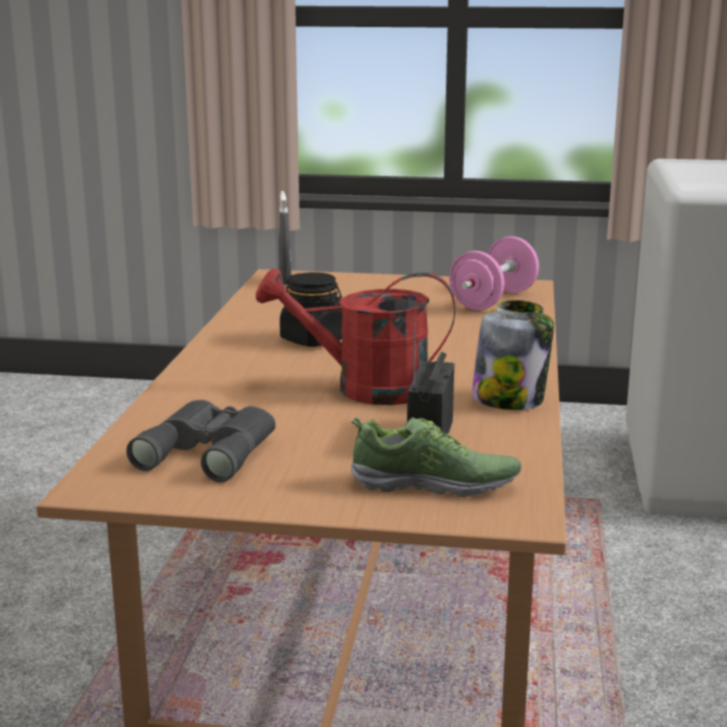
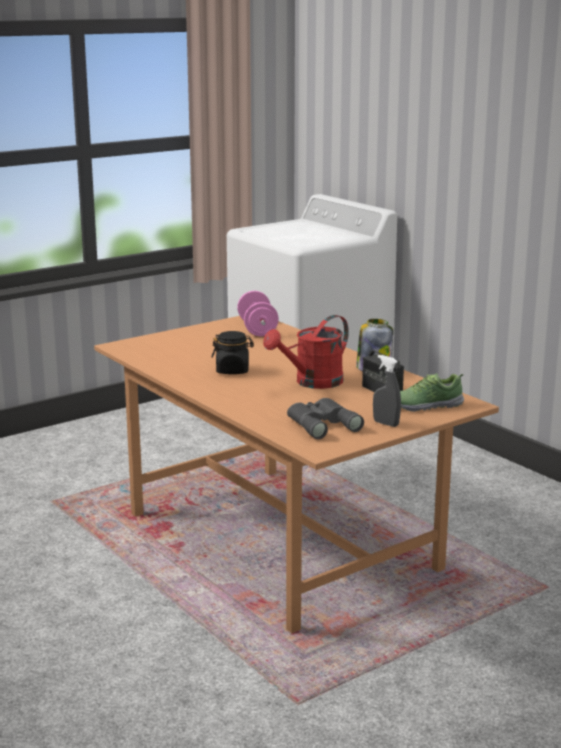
camera: 45 degrees left, 0 degrees up
grey spray bottle [278,191,291,285] -> grey spray bottle moved to [373,355,401,427]
shoe [351,417,521,497] -> shoe turned 150 degrees counterclockwise [400,373,464,412]

